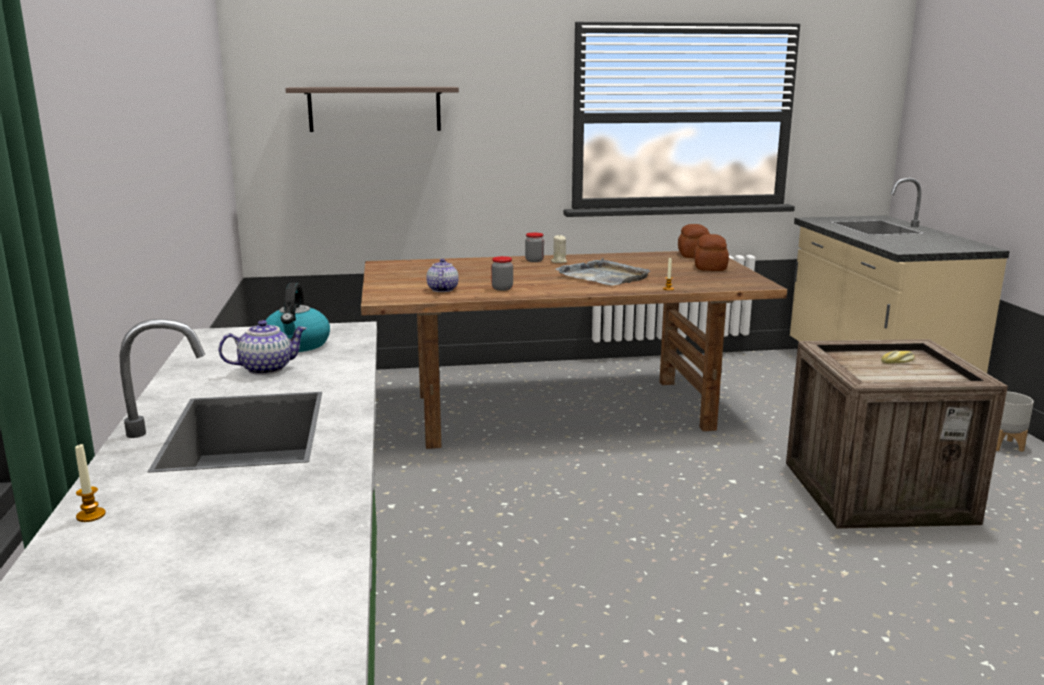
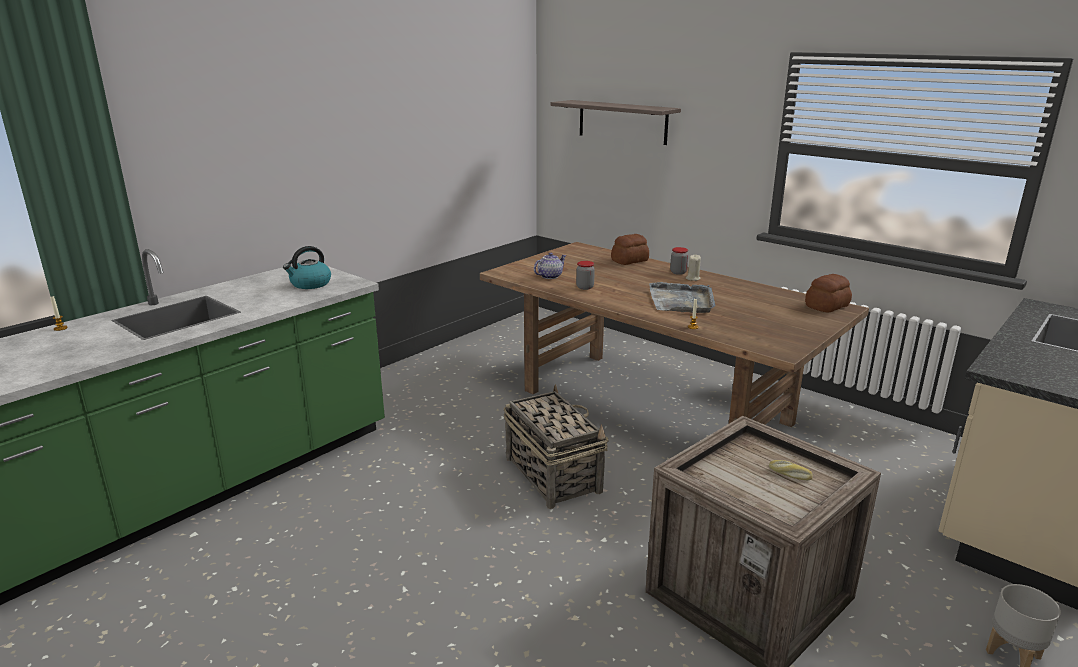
camera: 50 degrees right, 5 degrees up
teapot [218,320,307,375] -> none
bread [694,234,729,271] -> bread moved to [611,234,649,265]
none -> basket [504,384,609,509]

